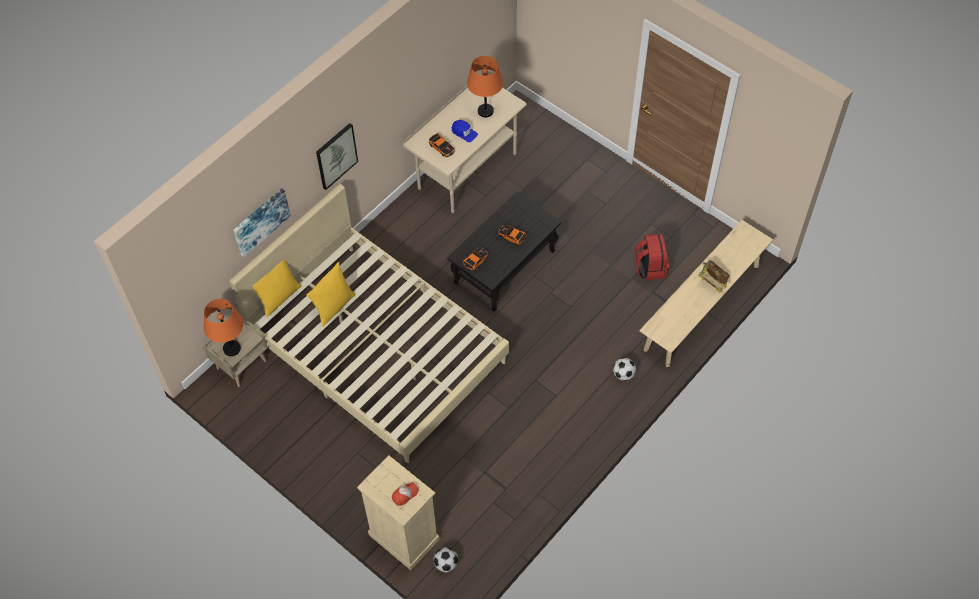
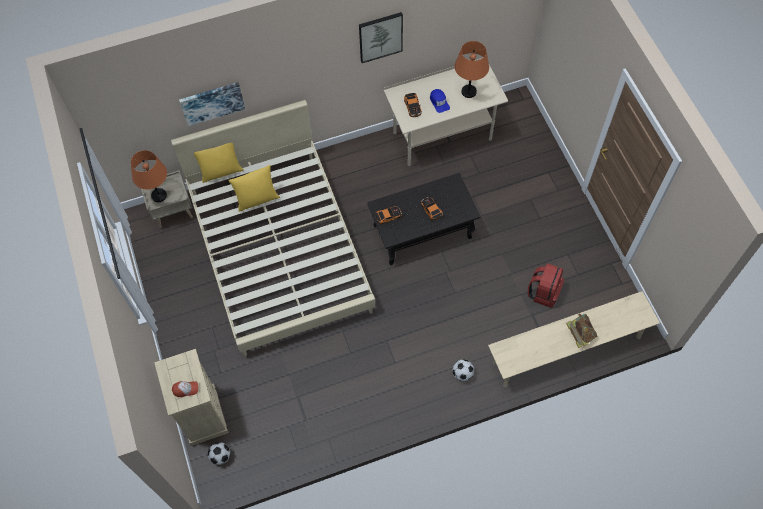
camera: 30 degrees right, 5 degrees up
picture [316,123,358,190] -> picture moved to [359,12,403,63]

